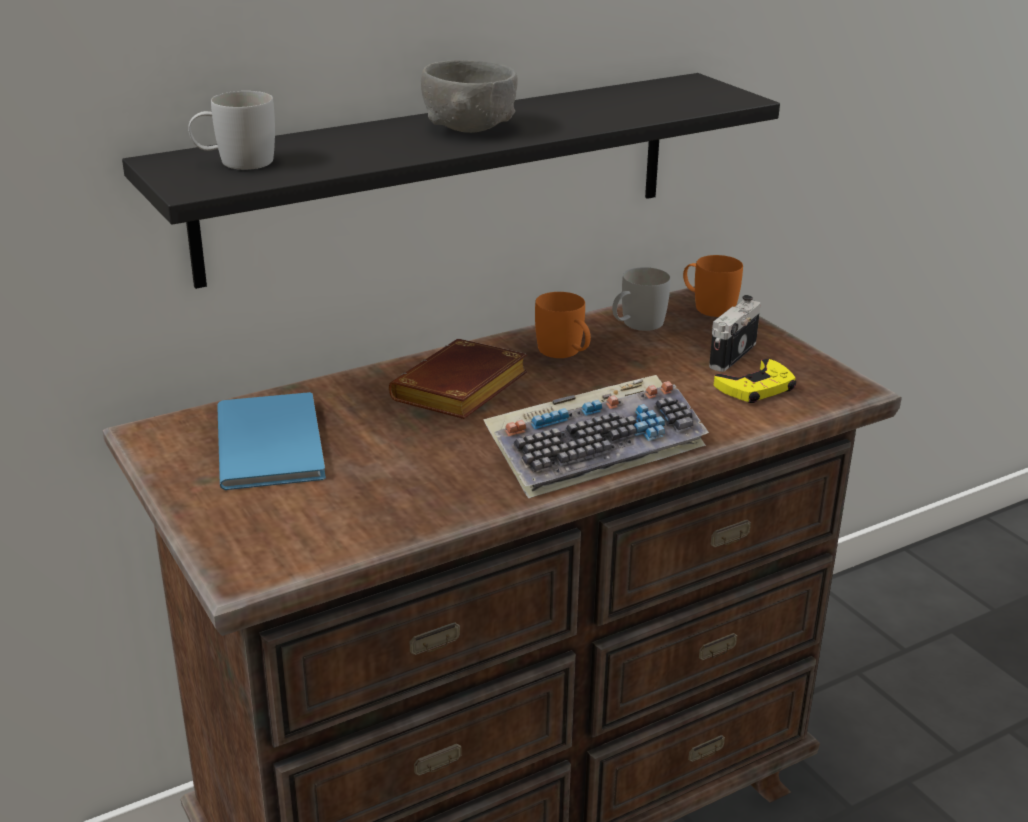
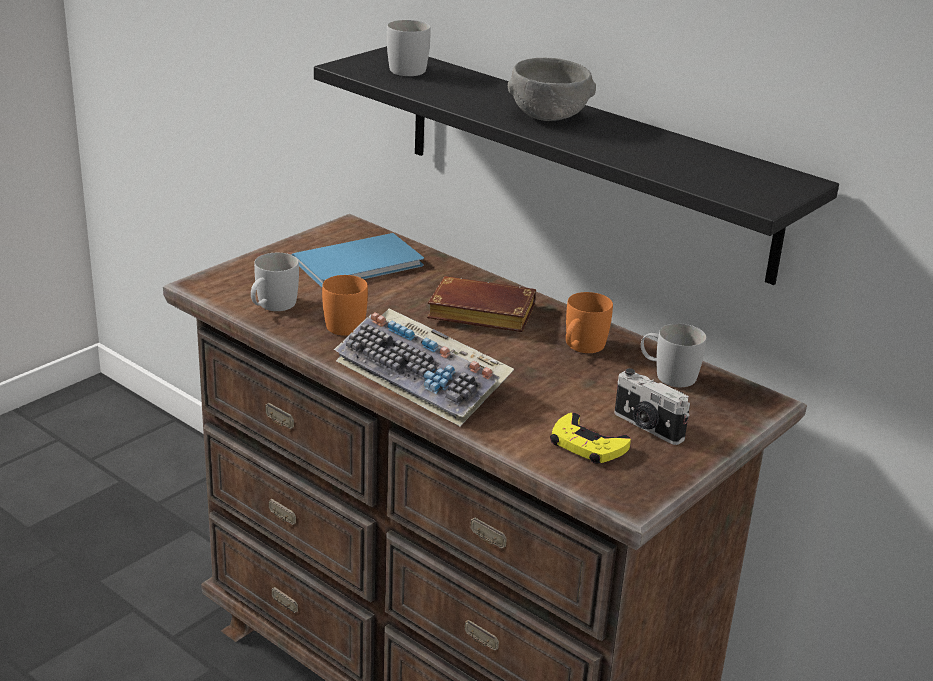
camera: 70 degrees right, 0 degrees up
orange mug [683,255,743,317] -> orange mug moved to [322,275,368,336]
camera [709,295,761,372] -> camera turned 150 degrees counterclockwise [615,368,690,445]
none -> white mug [251,253,299,311]

